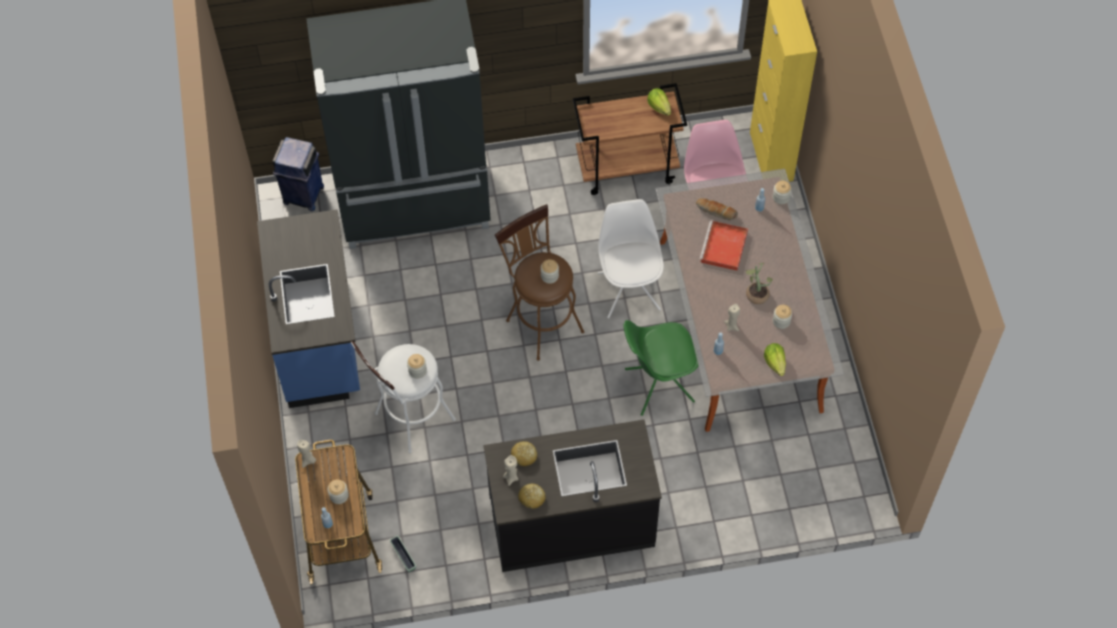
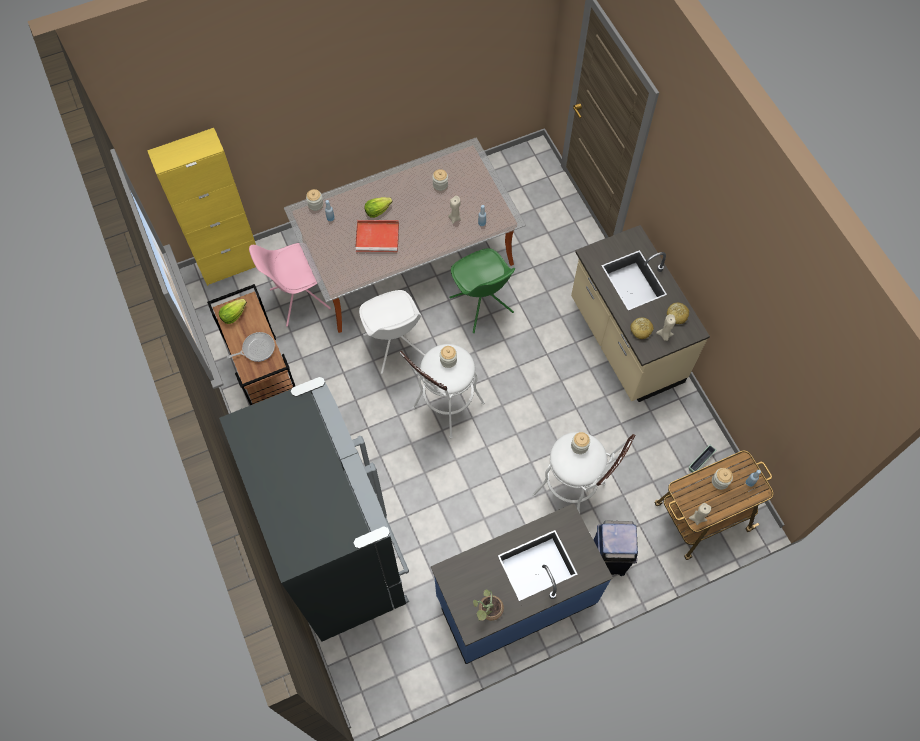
camera: 105 degrees left, 5 degrees up
blue trash can [272,137,324,211] -> blue trash can moved to [594,521,638,576]
black counter [483,420,662,572] -> beige counter [571,225,710,402]
brown stool [495,204,584,361] -> white stool [399,344,485,439]
white chair [598,199,664,318] -> white chair turned 90 degrees counterclockwise [359,290,425,374]
bread [696,198,738,220] -> none
potted plant [746,263,773,304] -> potted plant moved to [473,590,504,621]
lettuce [764,343,786,376] -> lettuce moved to [364,197,393,218]
none -> frying pan [227,332,275,362]

